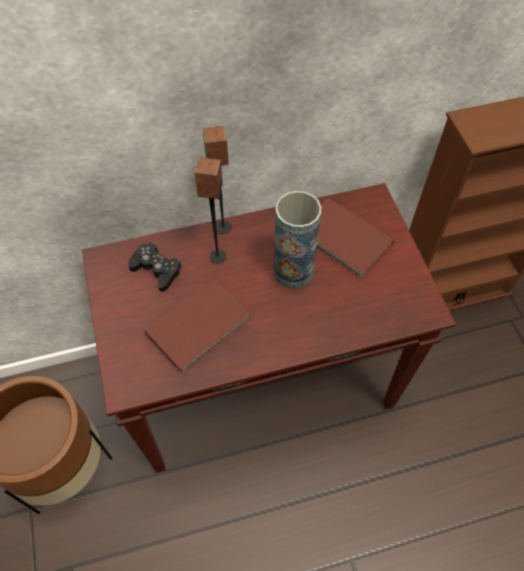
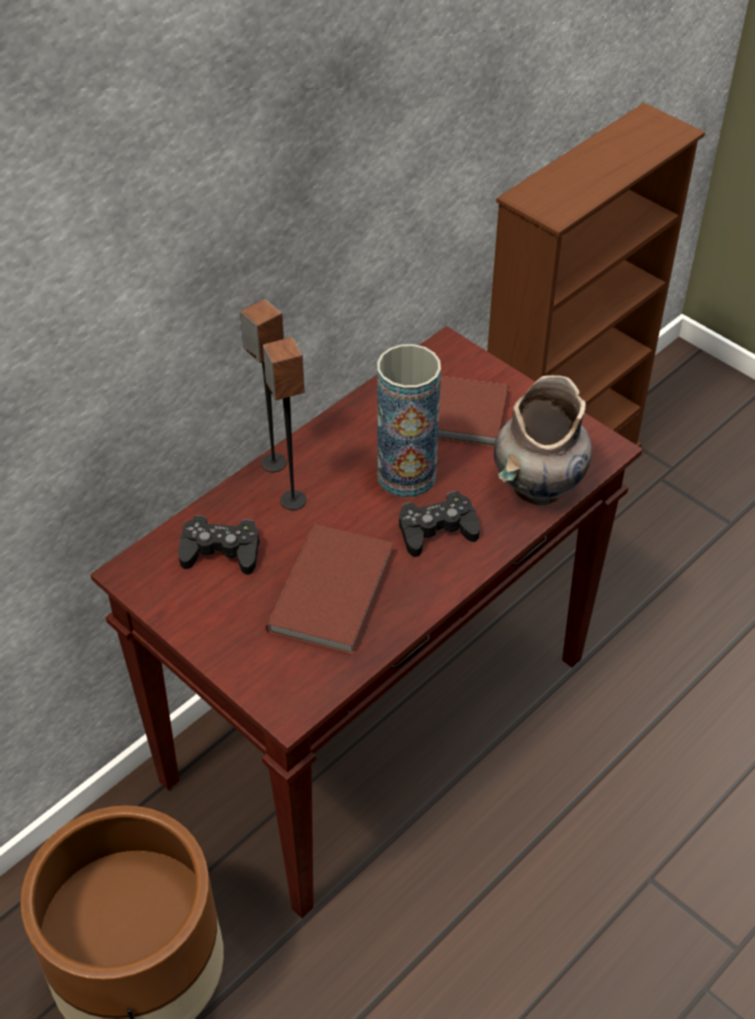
camera: 30 degrees left, 10 degrees down
none -> black game controller [399,491,480,557]
none -> grey vase [494,376,592,505]

